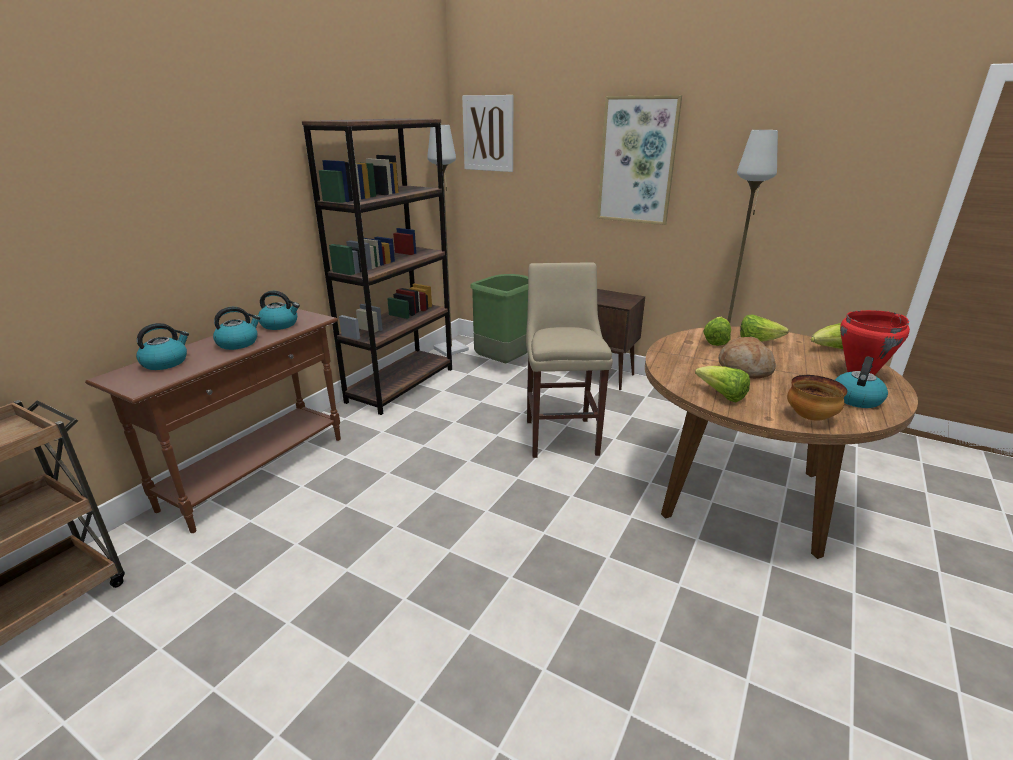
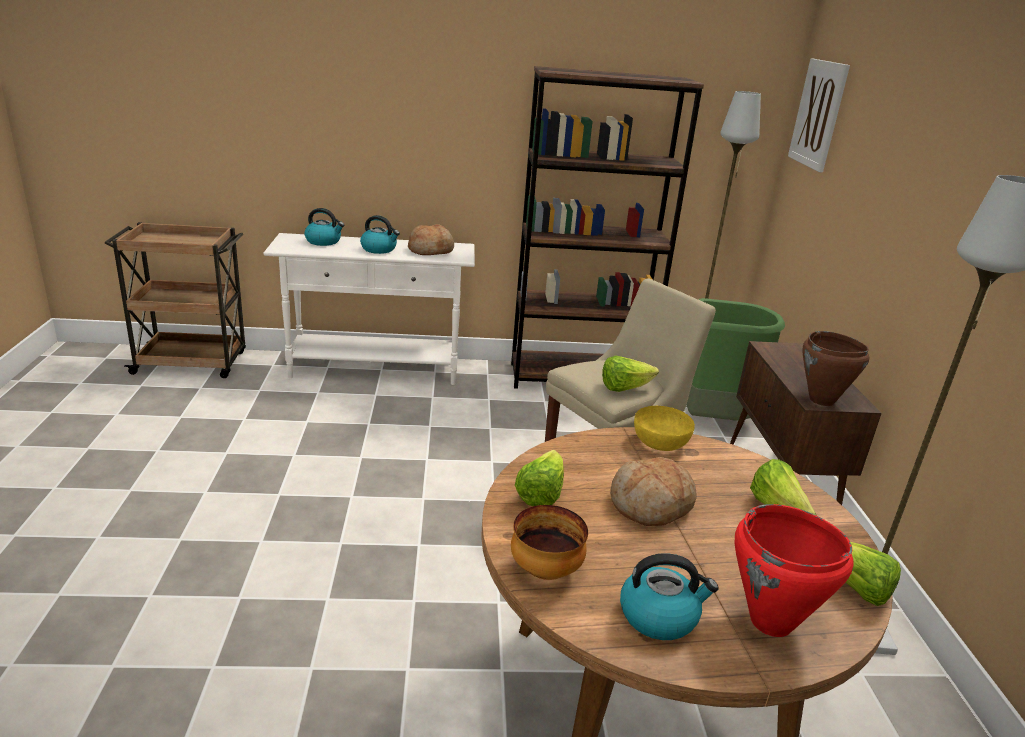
camera: 55 degrees right, 0 degrees up
brown console table [85,309,341,533] -> white console table [263,233,475,385]
kettle [258,291,300,330] -> bread [408,224,454,255]
picture [597,95,682,225] -> none
lettuce [703,317,731,346] -> lettuce moved to [602,356,659,392]
none -> yellow bowl [634,406,695,451]
none -> brown cooking pot [802,331,869,406]

